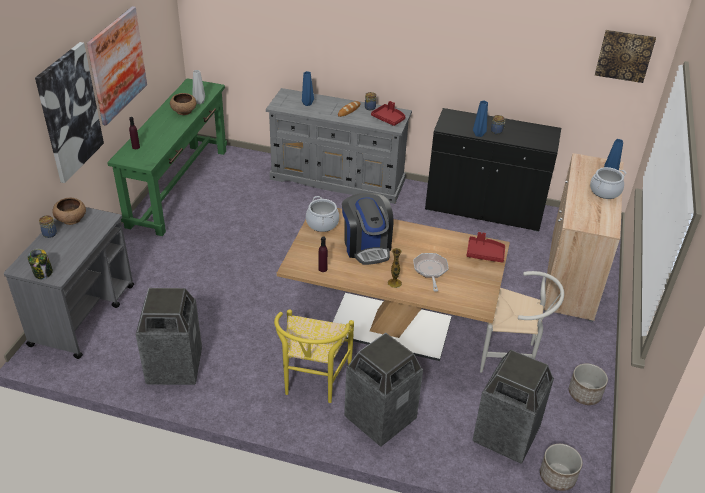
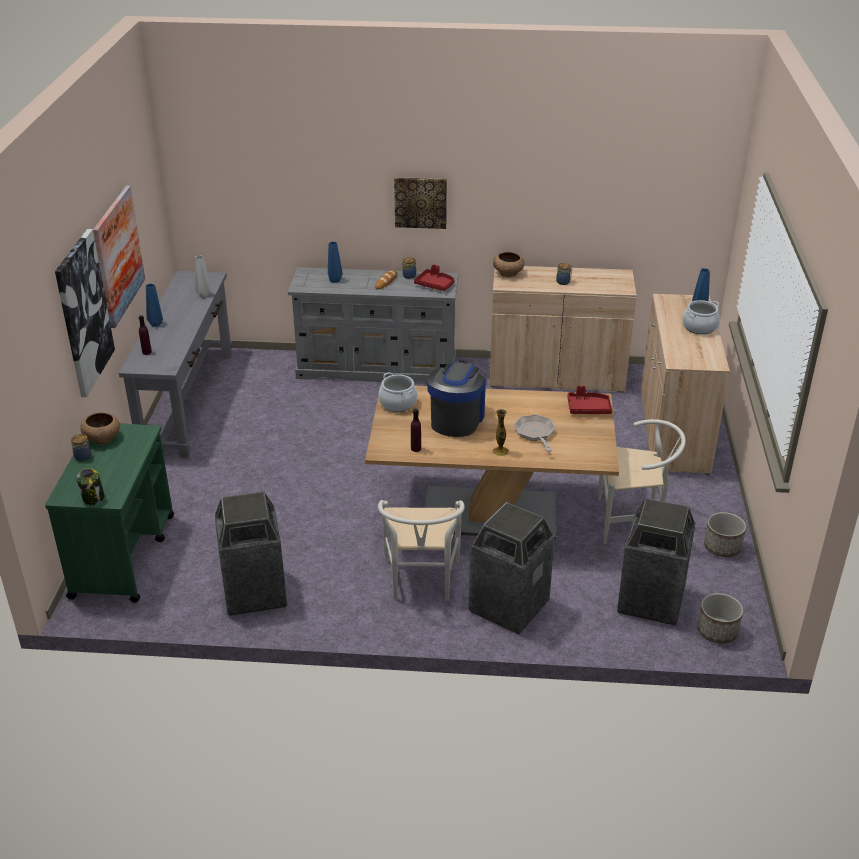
camera: 10 degrees left, 5 degrees down
grey cart [4,207,134,359] -> green cart [45,424,174,603]
green console table [107,78,227,236] -> grey console table [119,271,233,458]
brown bowl [170,93,197,115] -> brown bowl moved to [493,252,524,277]
yellow chair [274,309,354,403] -> white chair [378,500,465,601]
coffee machine [342,193,394,265] -> coffee machine turned 135 degrees counterclockwise [427,361,486,437]
black cabinet [425,108,561,232] -> beige cabinet [490,266,637,392]
blue vase [473,100,488,137] -> blue vase moved to [146,283,163,326]
picture [595,30,656,83] -> picture moved to [394,177,447,229]

